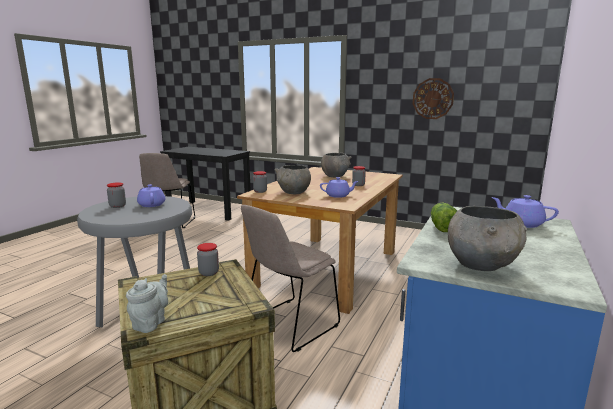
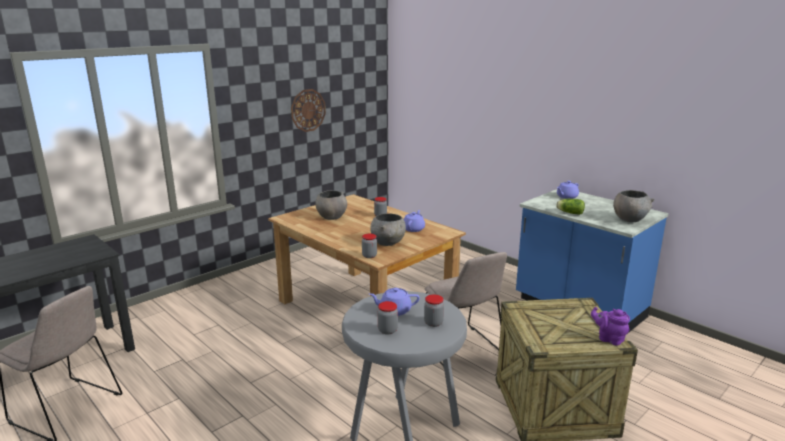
camera: 70 degrees left, 5 degrees up
grey teapot [126,274,168,333] -> purple teapot [591,307,630,346]
jar [197,243,219,276] -> jar moved to [424,294,444,327]

